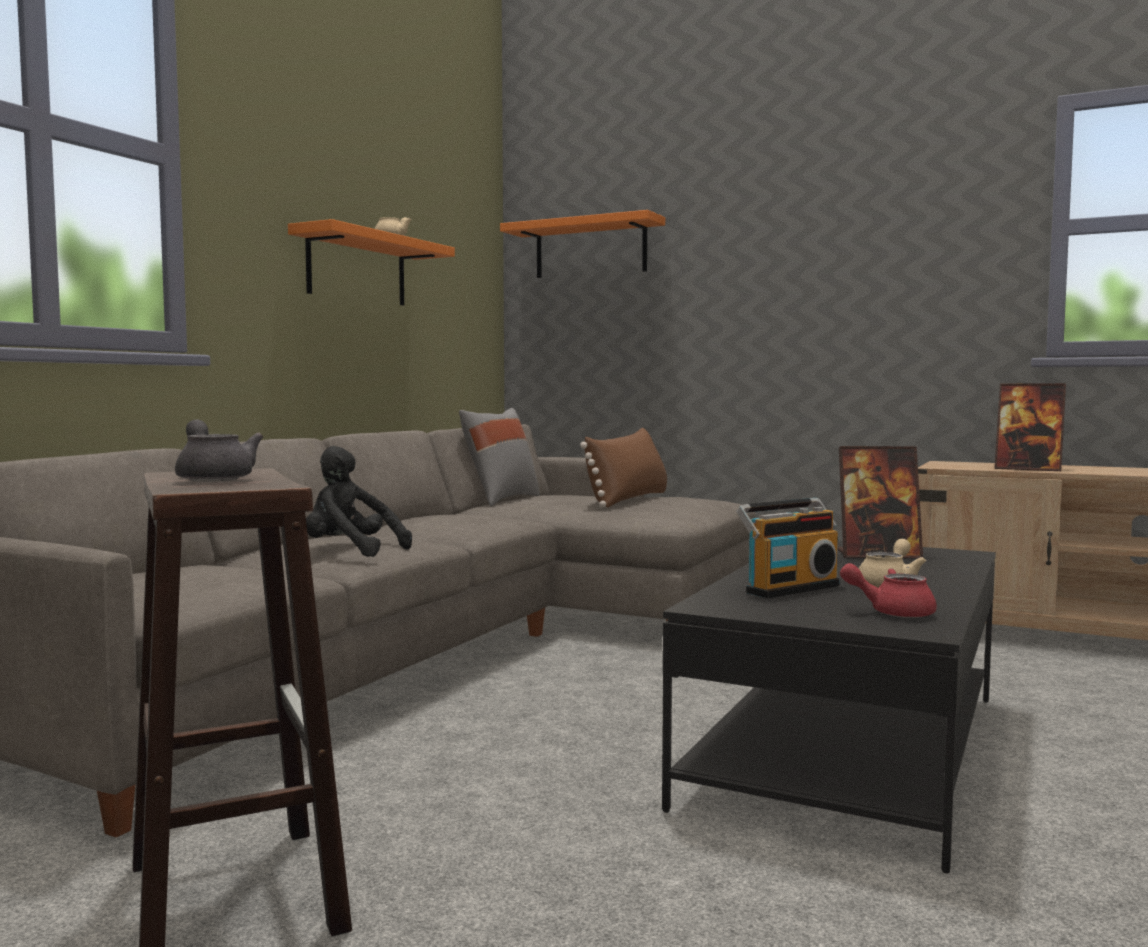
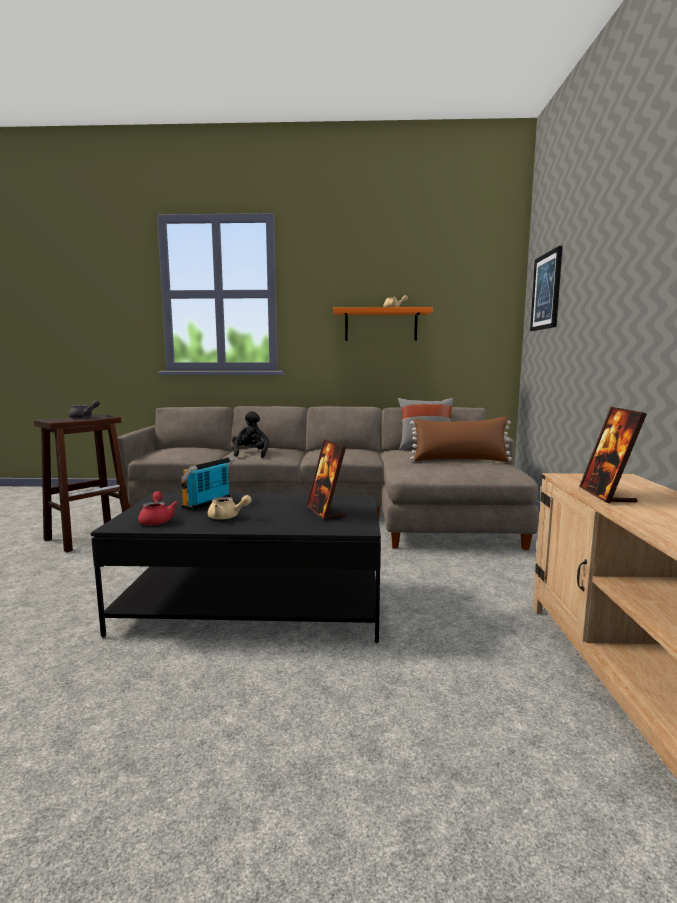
camera: 65 degrees right, 5 degrees up
orange shelf [500,210,665,278] -> picture [530,246,563,331]
radio [736,498,840,598] -> radio turned 90 degrees clockwise [181,457,234,511]

